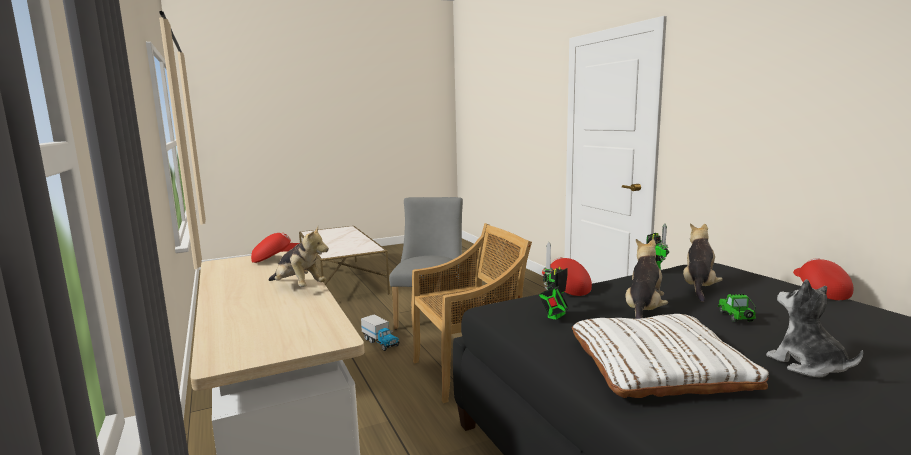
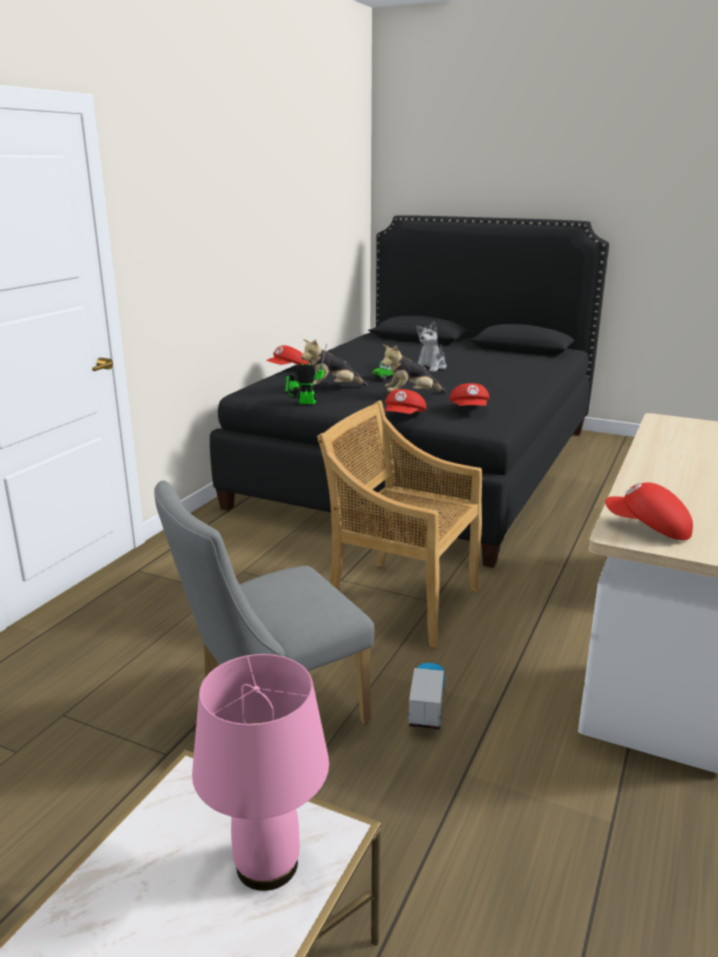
camera: 130 degrees left, 10 degrees up
plush toy [269,226,329,287] -> none
toy robot [539,242,569,320] -> red cap [449,383,489,406]
white pillow [572,314,769,398] -> none
none -> pink table lamp [192,654,329,891]

